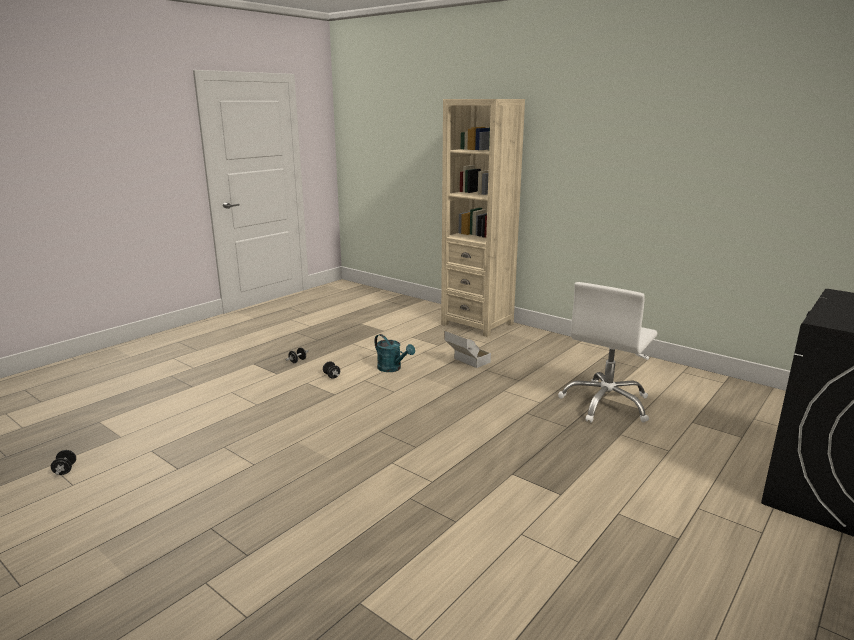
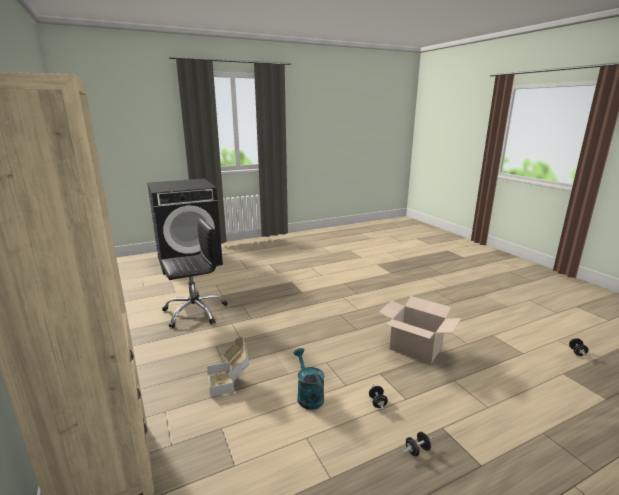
camera: 155 degrees left, 0 degrees up
white office chair [558,282,657,423] -> black office chair [161,218,227,328]
none -> cardboard box [378,296,462,364]

